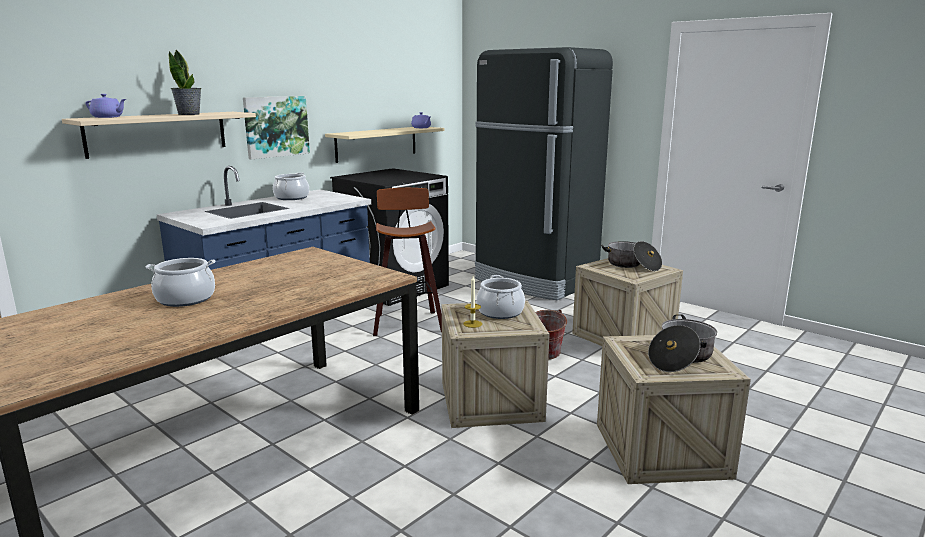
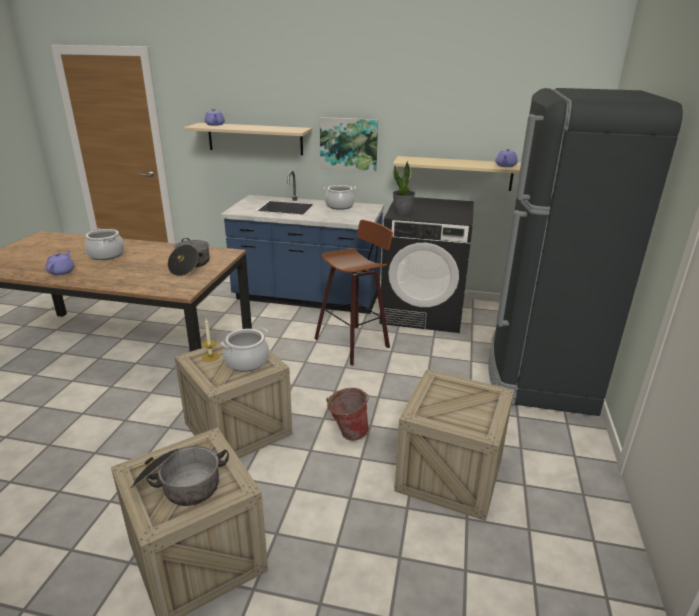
camera: 60 degrees right, 10 degrees up
potted plant [169,50,201,115] -> potted plant moved to [393,161,415,215]
cooking pot [601,241,662,271] -> cooking pot moved to [168,238,210,276]
none -> purple teapot [46,250,75,275]

